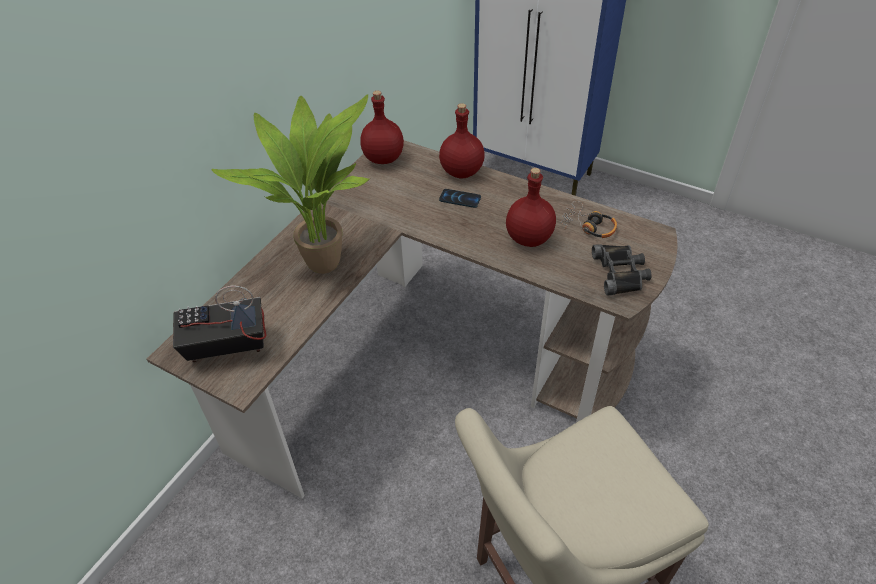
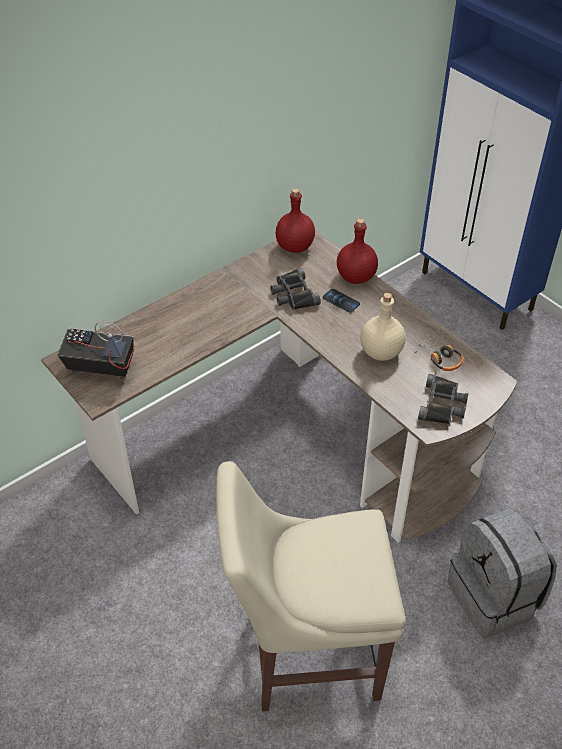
camera: 20 degrees right, 0 degrees up
potted plant [211,94,370,274] -> none
red bottle [506,168,556,247] -> beige bottle [360,293,406,361]
none -> black binoculars [270,268,321,310]
none -> grey backpack [448,508,557,638]

